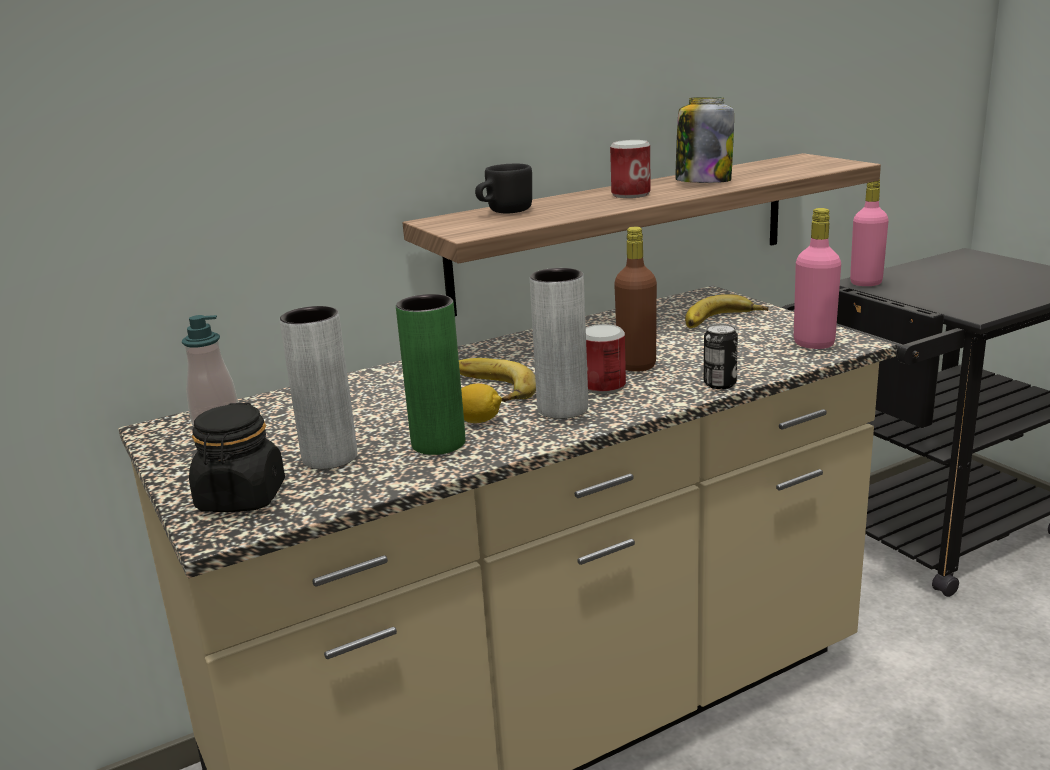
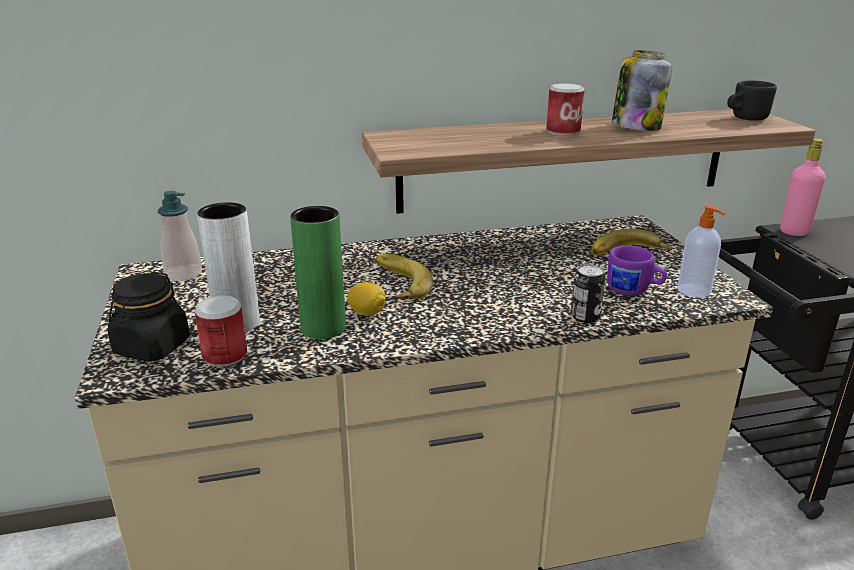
camera: 15 degrees right, 5 degrees up
black mug [475,164,532,213] -> black mug moved to [727,80,777,121]
grey vase [530,268,588,419] -> none
can [586,324,626,394] -> can moved to [195,296,247,367]
brown bottle [614,227,657,372] -> none
pink bottle [794,208,841,349] -> soap dispenser [677,205,725,298]
none -> purple mug [607,246,667,296]

